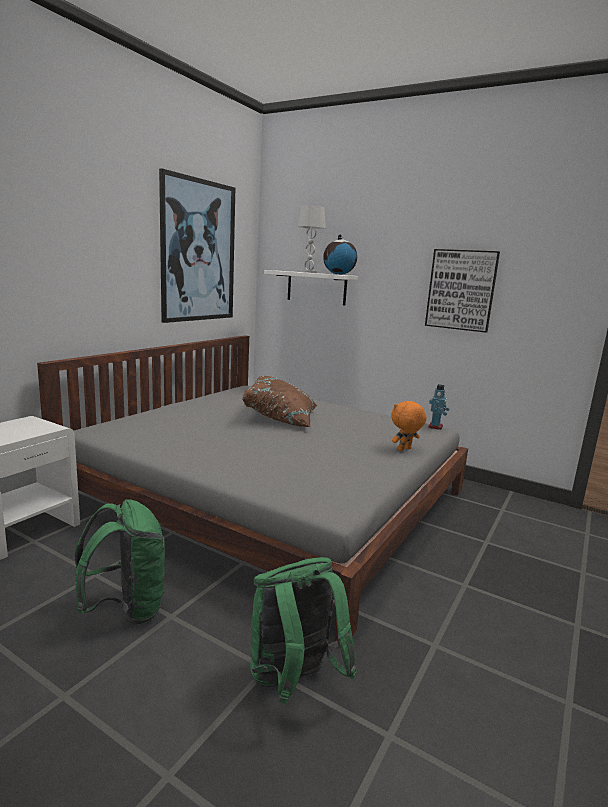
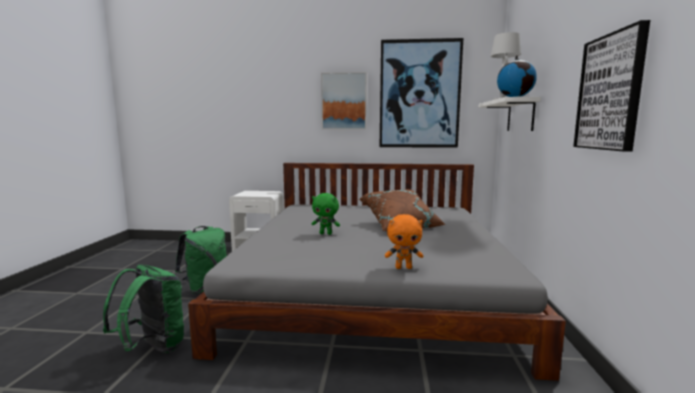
camera: 65 degrees right, 5 degrees down
orange plush toy [391,401,427,451] -> orange plush toy turned 150 degrees clockwise [385,214,423,269]
toy robot [429,384,450,430] -> none
none -> green plush toy [312,193,340,235]
none -> picture [321,72,367,130]

